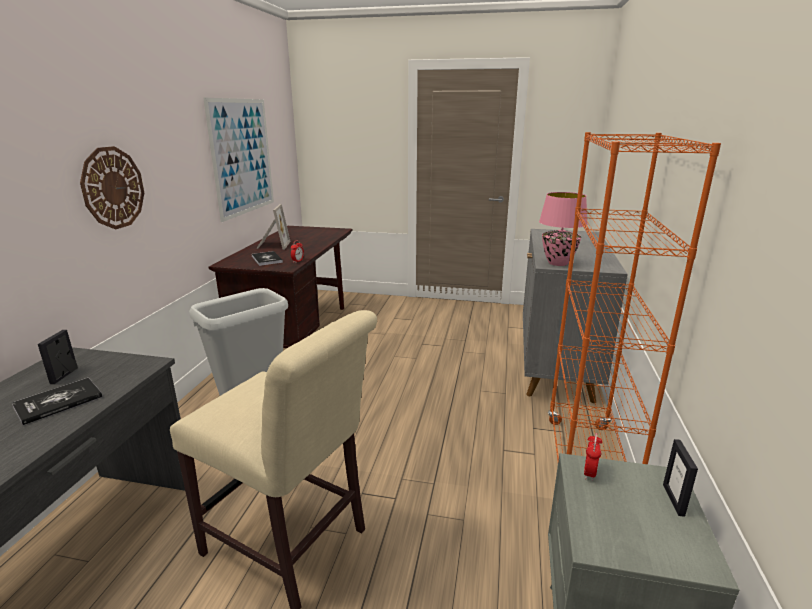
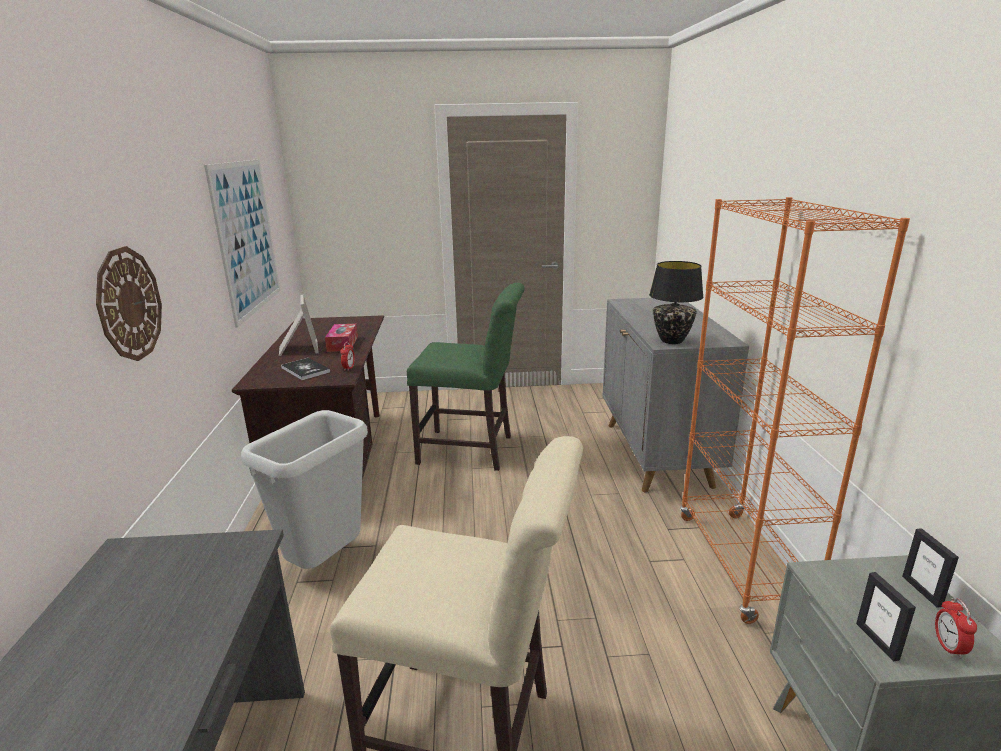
camera: 15 degrees left, 0 degrees up
book [12,378,103,425] -> none
picture frame [38,330,78,384] -> picture frame moved to [856,572,916,662]
pink table lamp [539,192,588,266] -> black table lamp [649,261,704,344]
alarm clock [584,433,602,481] -> alarm clock moved to [935,598,977,659]
none -> tissue box [325,324,358,352]
none -> green chair [407,283,525,471]

